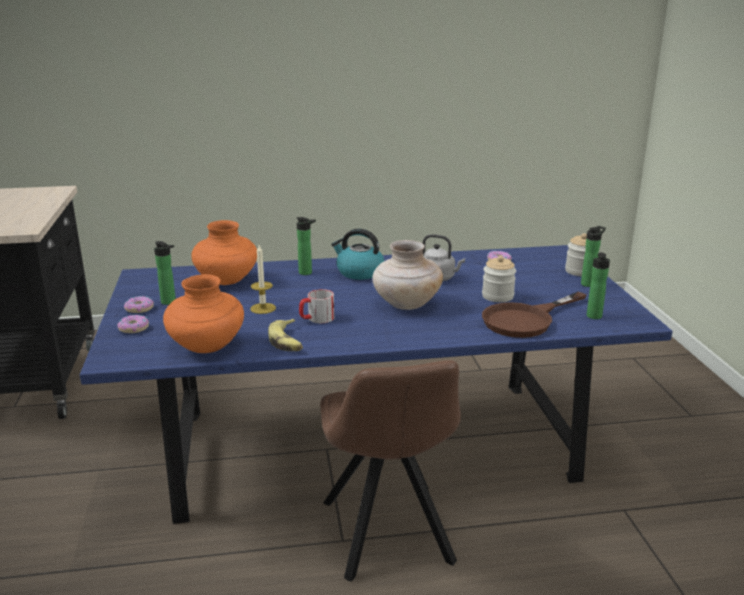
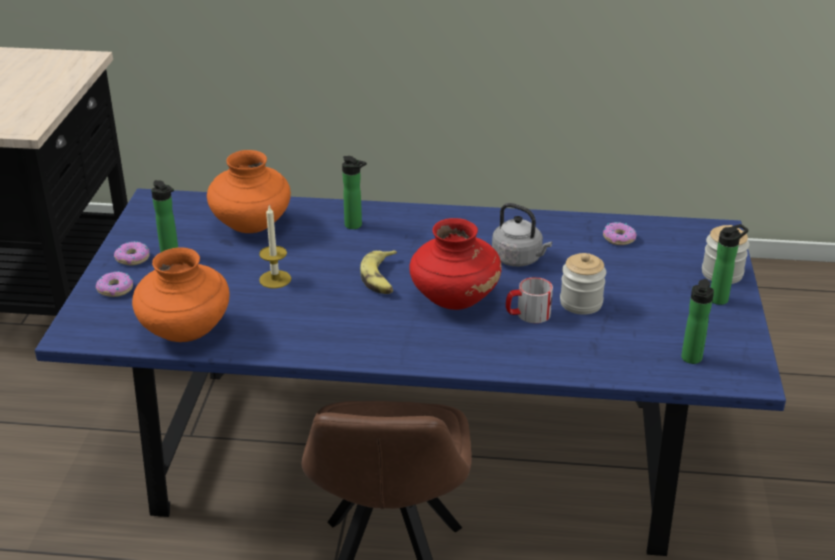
camera: 15 degrees right, 10 degrees up
banana [268,319,303,351] -> banana moved to [360,250,397,294]
mug [299,289,334,323] -> mug moved to [506,277,553,323]
kettle [331,229,384,280] -> none
beige vase [372,240,443,310] -> red vase [409,218,501,310]
brown frying pan [482,292,586,338] -> none

